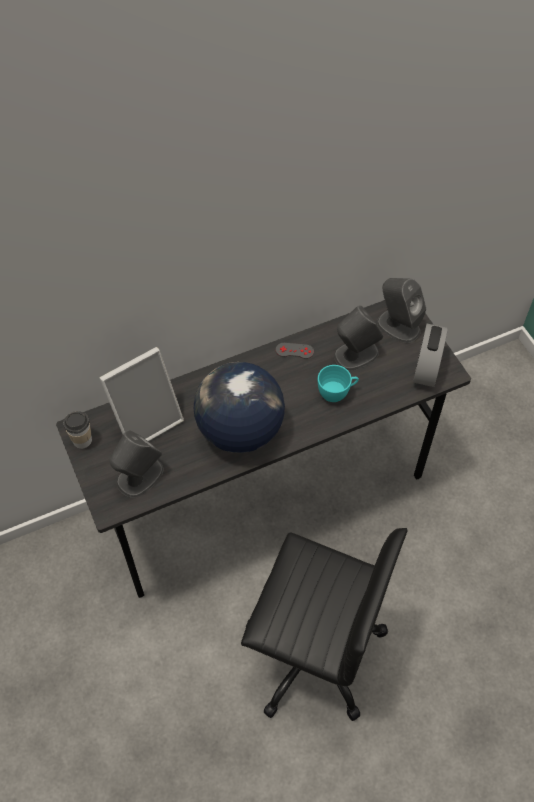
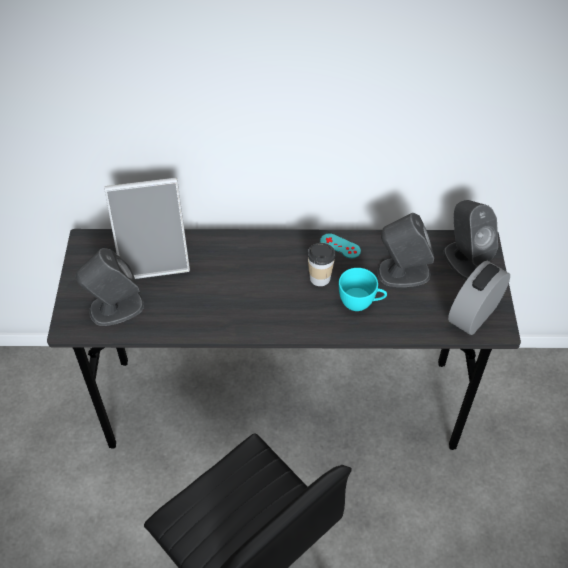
camera: 25 degrees right, 5 degrees down
cup [63,411,92,449] -> cup moved to [307,243,335,286]
globe [194,362,285,453] -> none
grey game controller [276,343,314,359] -> turquoise game controller [320,233,361,258]

